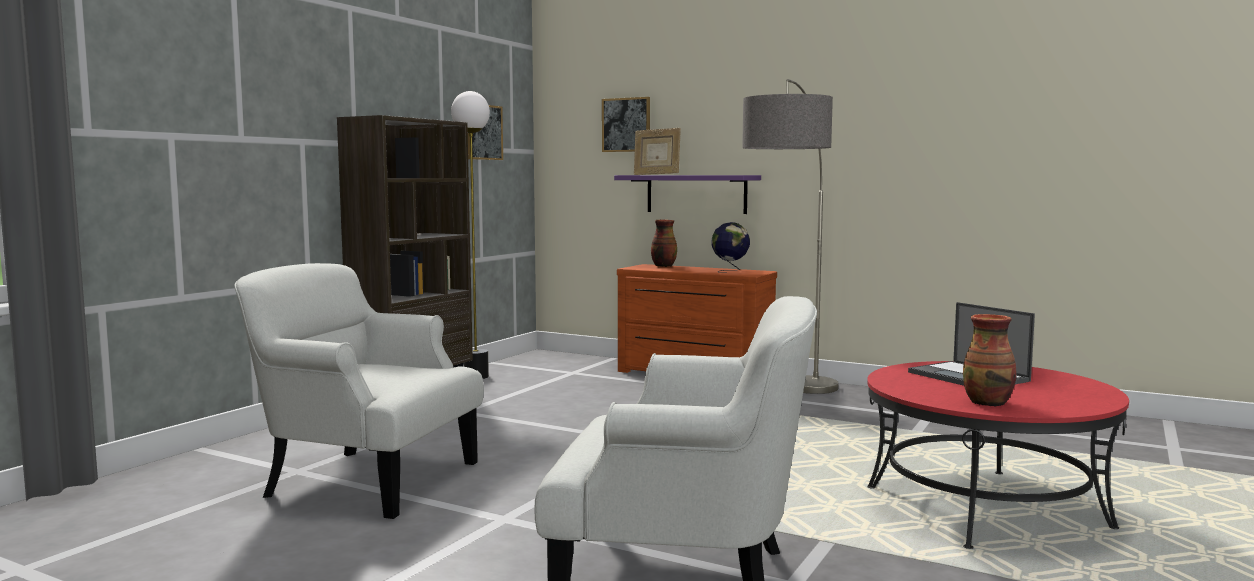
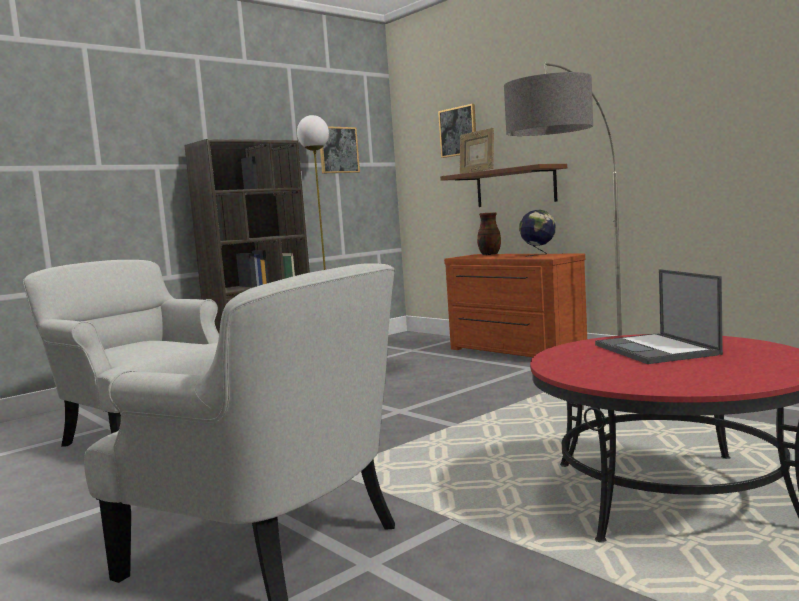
camera: 20 degrees right, 0 degrees up
purple shelf [614,175,761,214] -> brown shelf [440,164,567,207]
vase [963,314,1017,407] -> none

